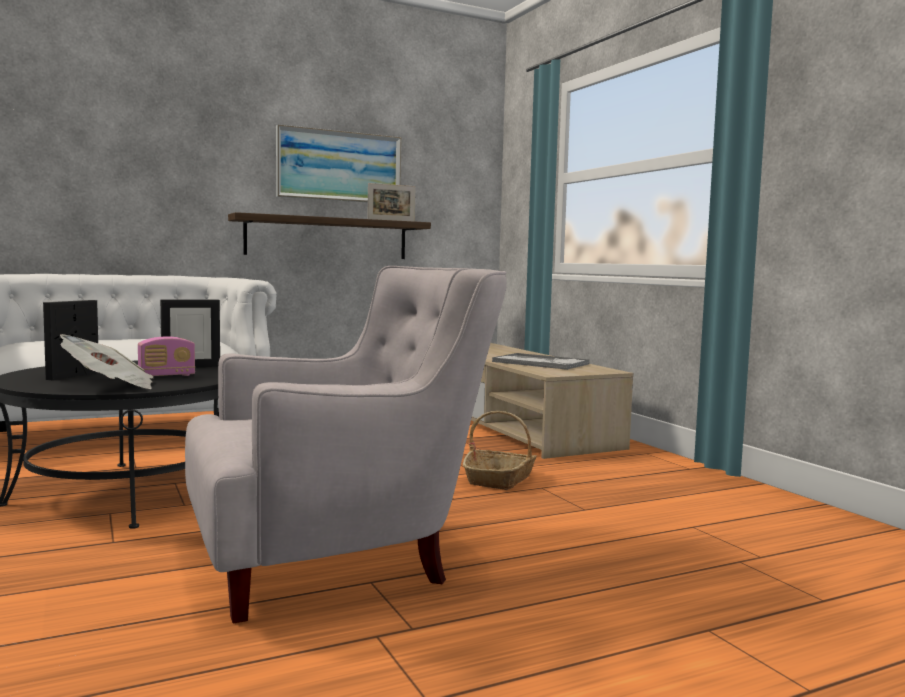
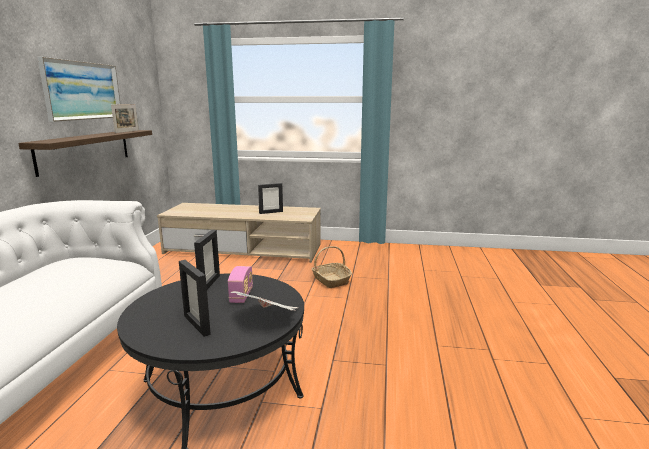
camera: 55 degrees left, 10 degrees up
white armchair [185,266,507,623] -> none
tray [492,353,590,370] -> picture frame [258,183,283,214]

